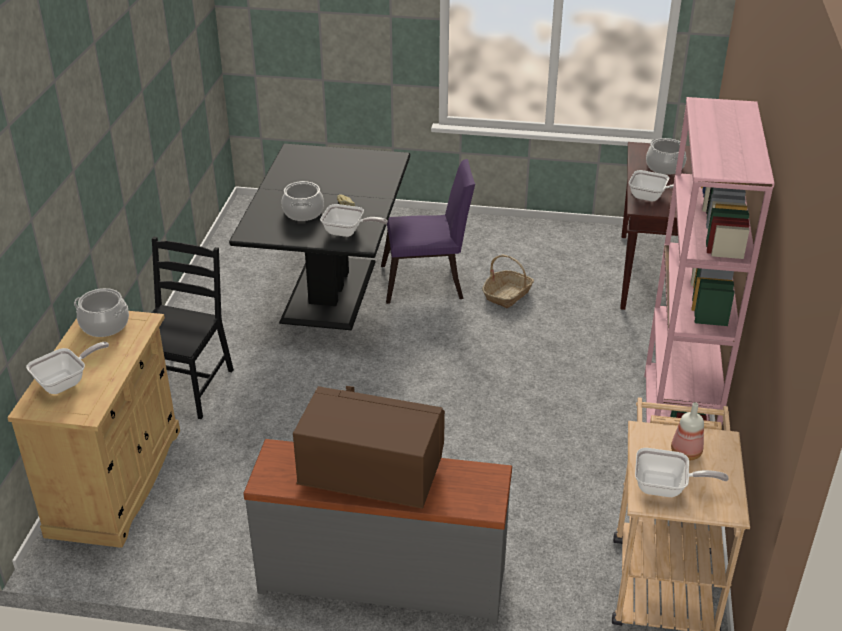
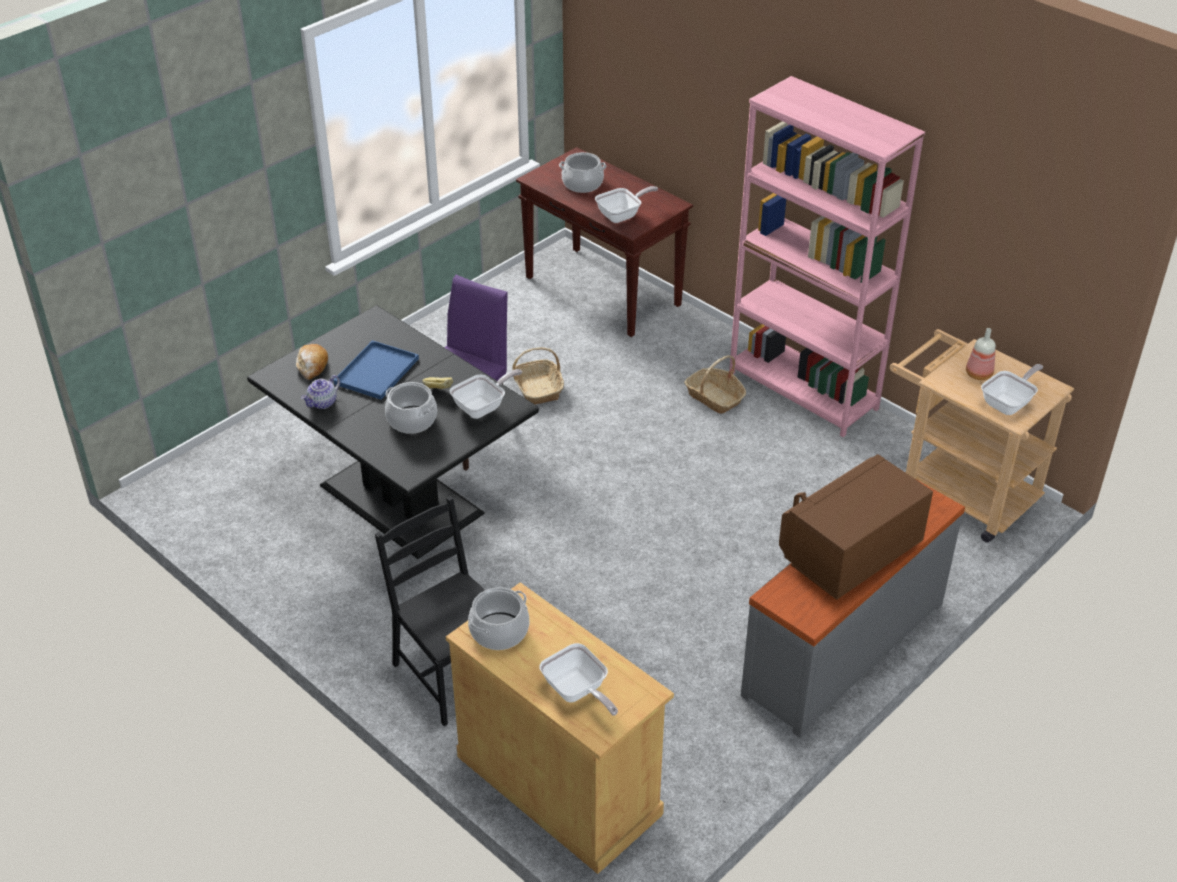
camera: 55 degrees left, 5 degrees up
frying pan [26,342,109,394] -> frying pan turned 150 degrees clockwise [539,643,618,716]
none -> bread [296,344,328,380]
none -> teapot [301,375,340,409]
none -> blue tray [333,340,419,400]
none -> basket [684,355,746,414]

